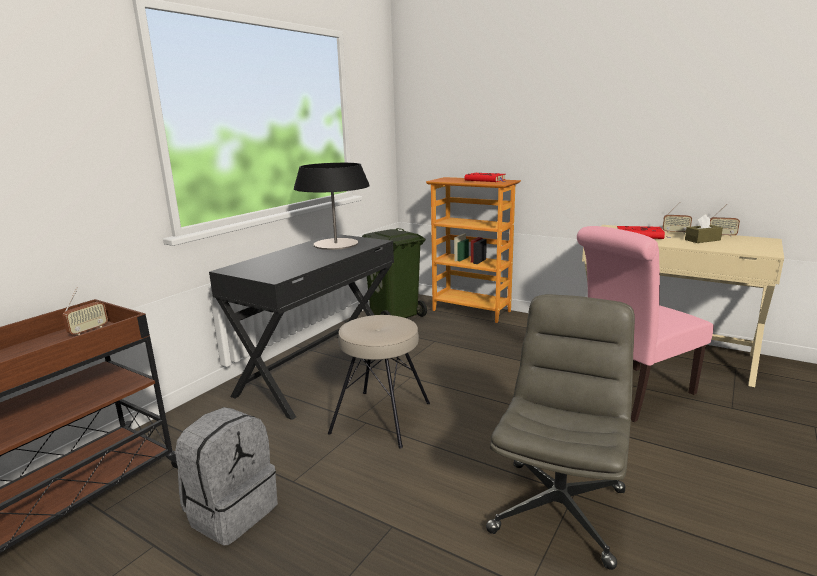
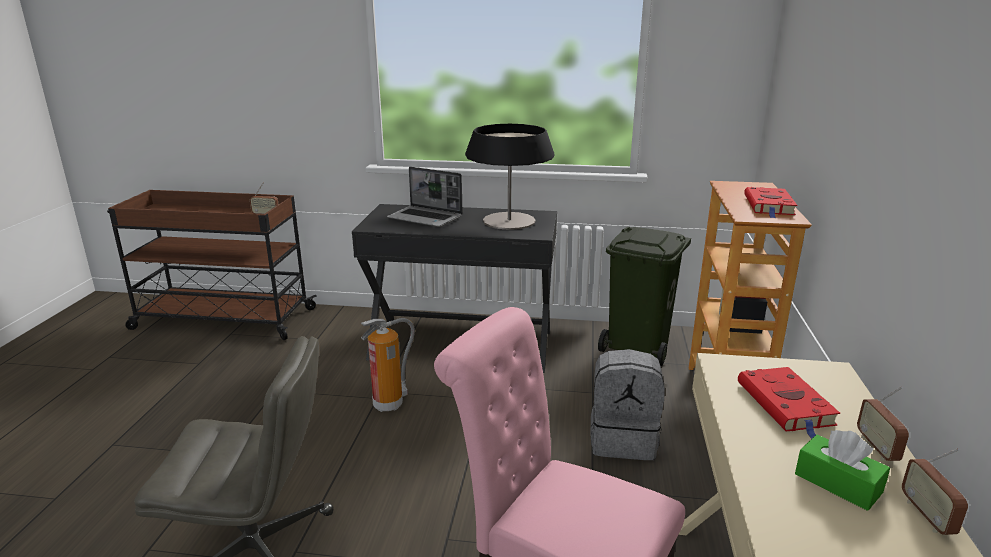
camera: 65 degrees right, 5 degrees up
grey backpack [175,407,278,546] -> grey backpack moved to [591,349,665,460]
beige stool [328,315,430,449] -> fire extinguisher [361,318,415,412]
brown tissue box [685,214,723,243] -> green tissue box [795,430,890,511]
none -> laptop [387,167,463,227]

